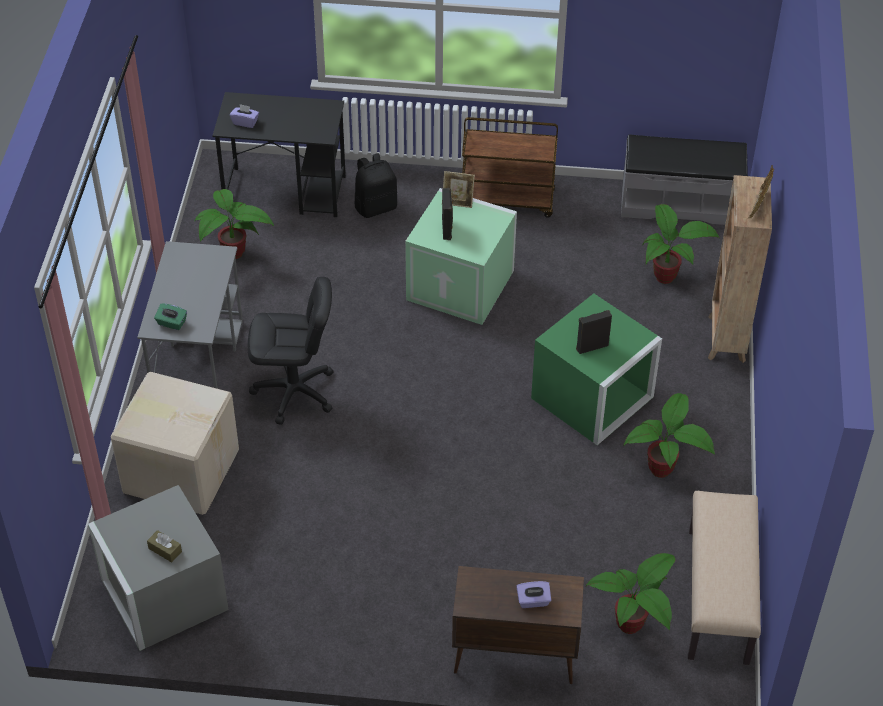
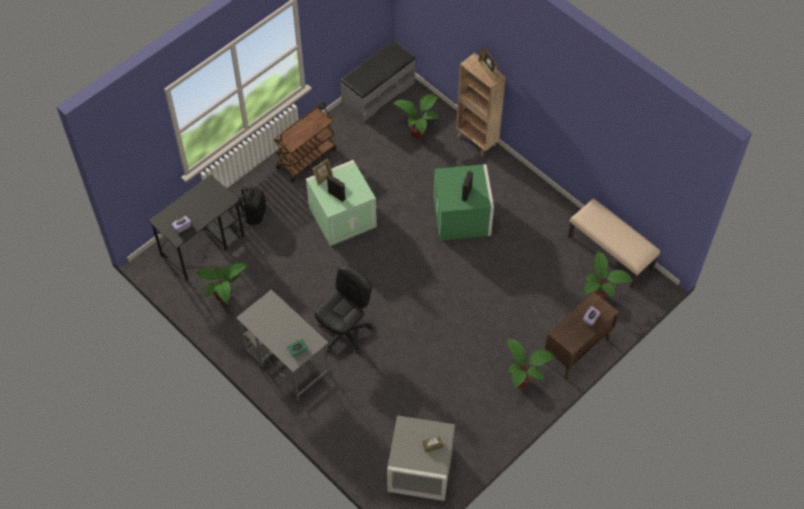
camera: 50 degrees left, 10 degrees up
cardboard box [110,372,239,515] -> none
potted plant [624,393,715,478] -> potted plant moved to [506,339,555,390]

